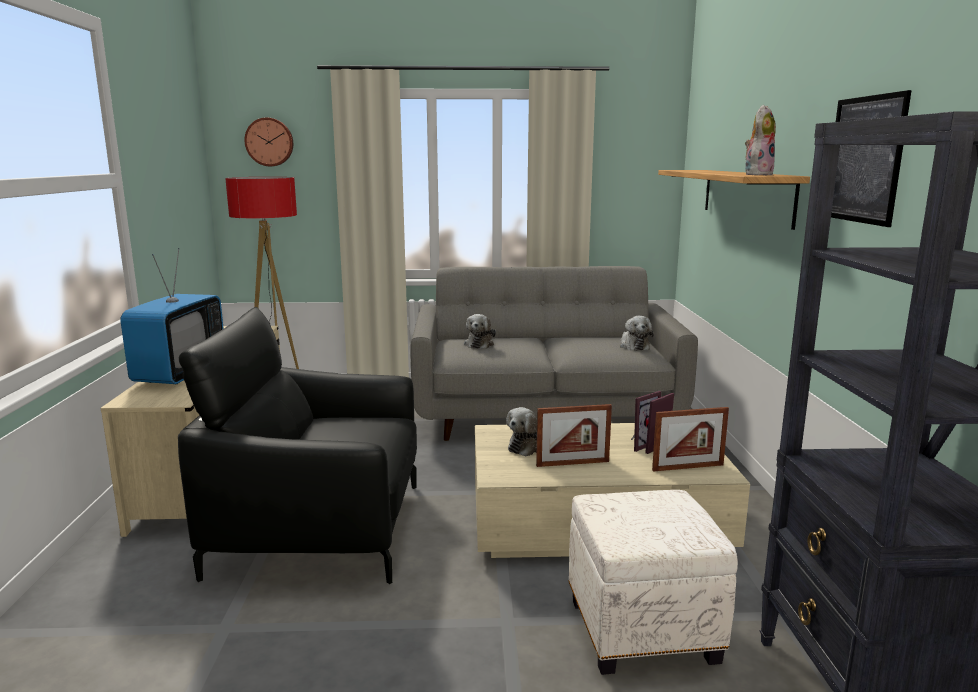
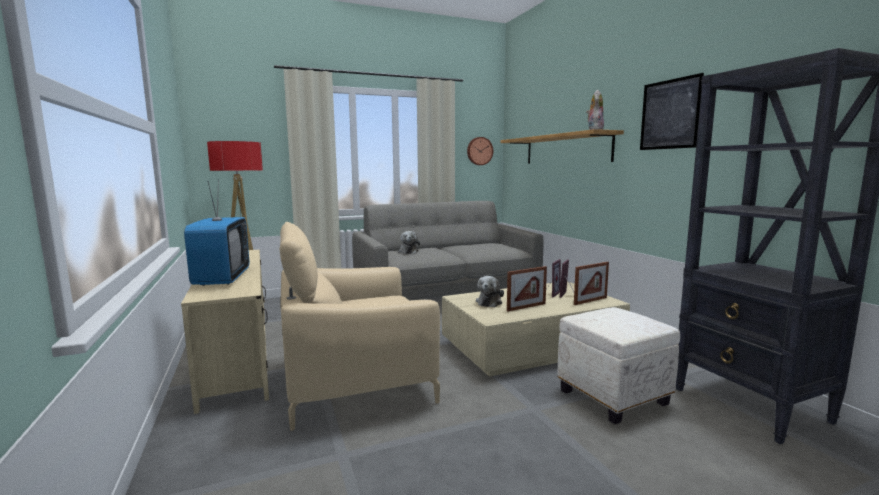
camera: 20 degrees left, 5 degrees down
black armchair [178,307,417,584] -> beige armchair [279,222,440,431]
wall clock [244,117,293,166] -> wall clock moved to [467,137,493,165]
plush toy [620,316,654,351] -> none

